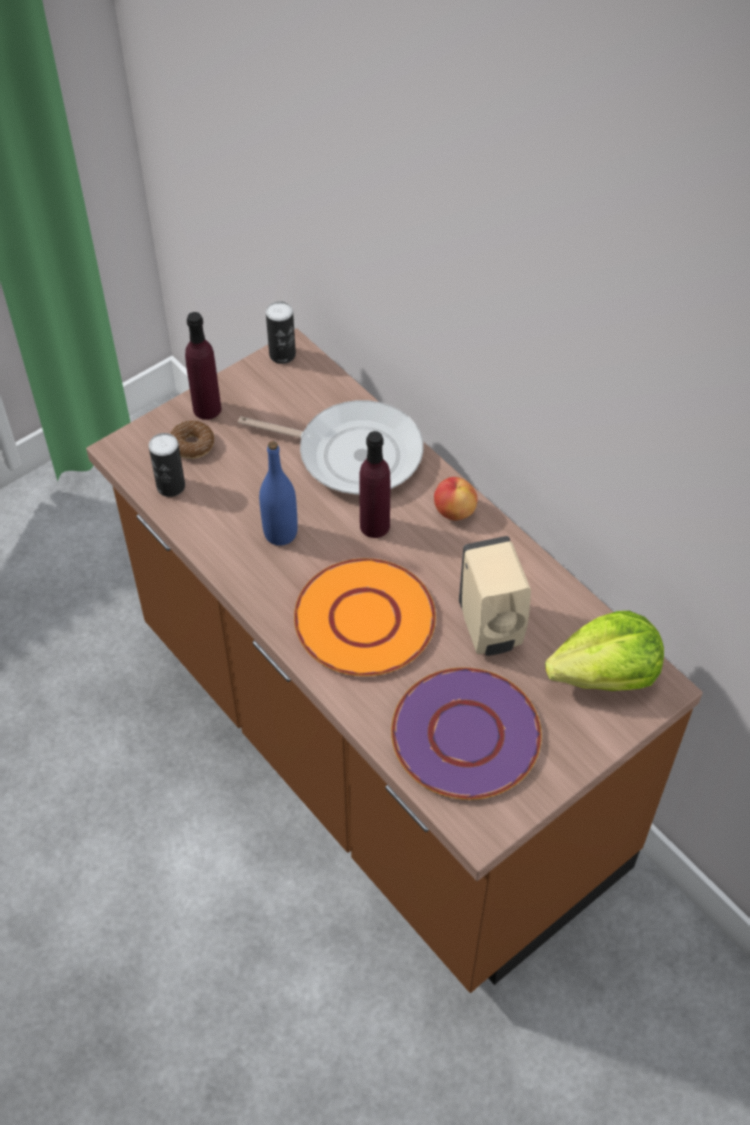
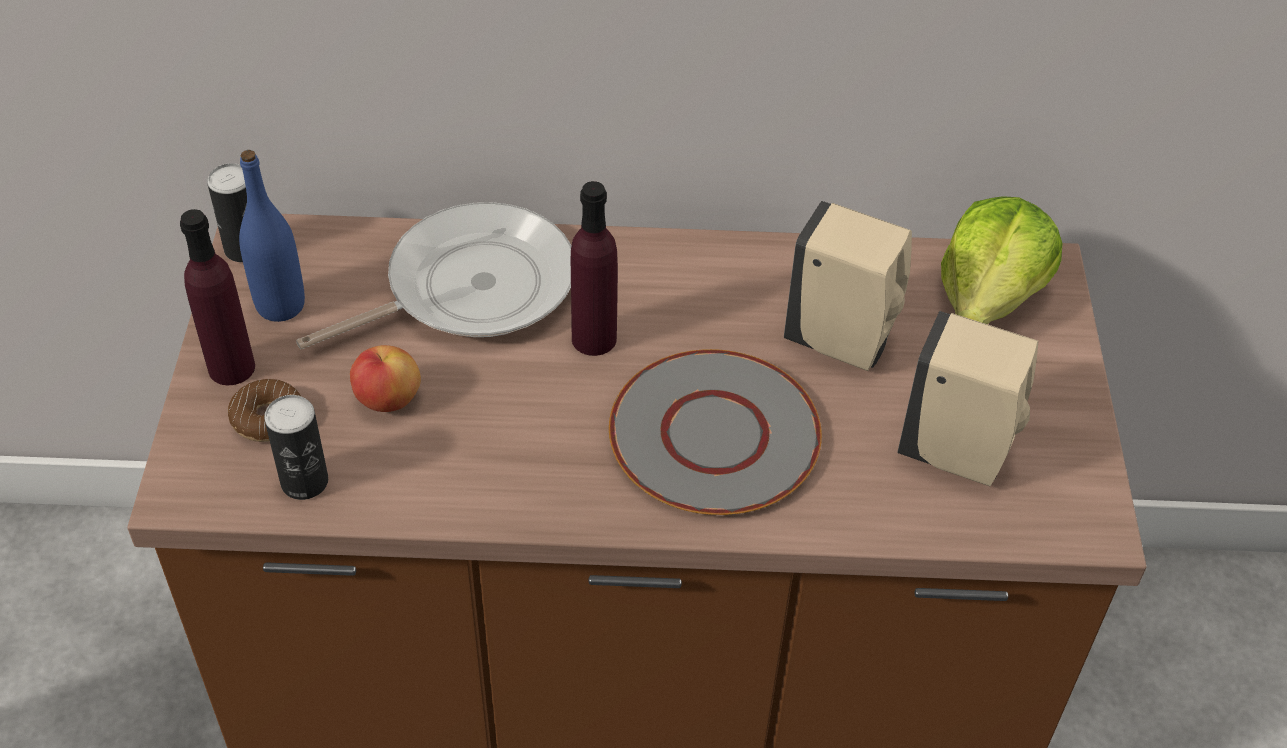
camera: 50 degrees left, 5 degrees down
blue bottle [259,441,298,546] -> blue bottle moved to [239,150,305,322]
orange plate [294,558,436,676] -> grey plate [609,349,822,515]
purple plate [391,668,542,800] -> beige soap dispenser [897,311,1038,486]
apple [434,477,477,520] -> apple moved to [350,345,421,412]

